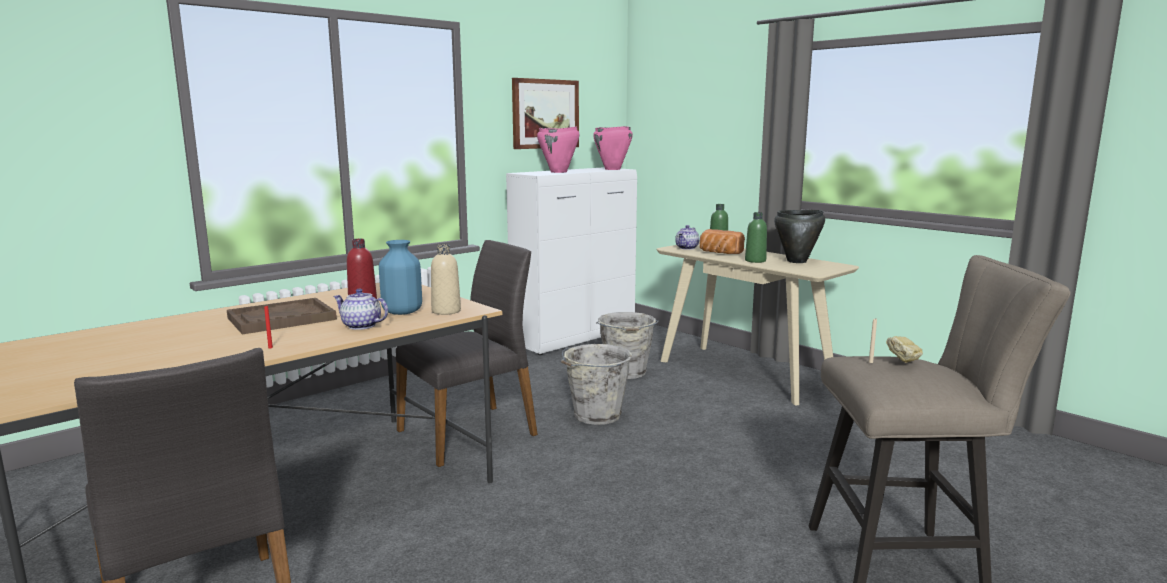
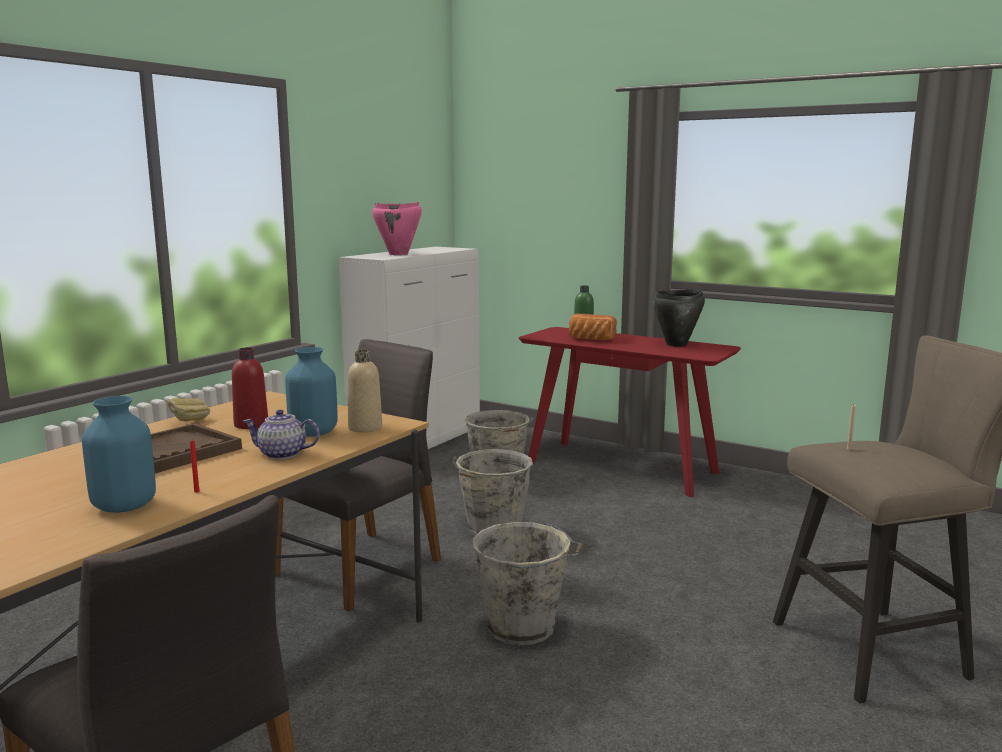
camera: 15 degrees left, 0 degrees up
picture [512,78,579,149] -> none
pink cooking pot [593,126,633,170] -> none
beige console table [656,242,859,405] -> red console table [519,327,741,497]
teapot [675,225,699,250] -> none
green bottle [745,212,767,263] -> none
bread [886,336,923,362] -> bread moved to [167,398,210,422]
none -> blue vase [82,396,156,513]
none -> grey bucket [473,522,583,645]

